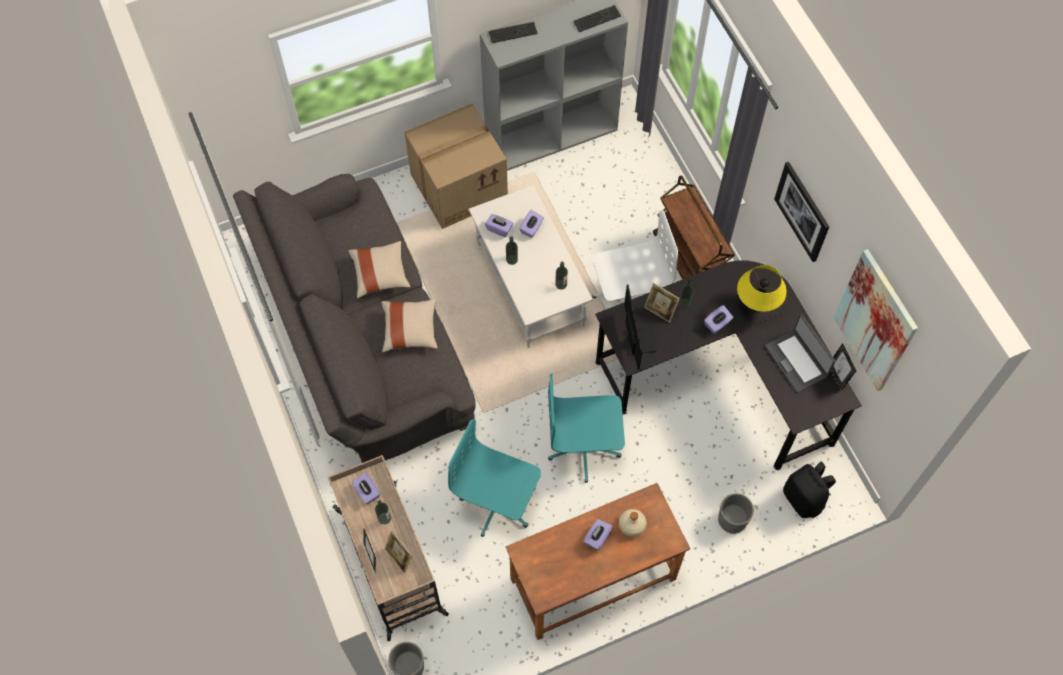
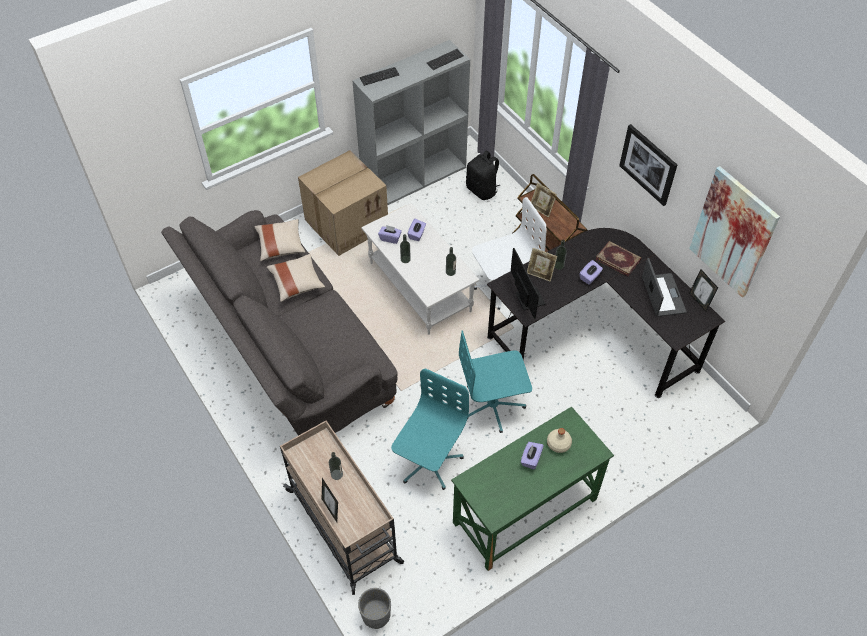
camera: 10 degrees left, 10 degrees down
purple tissue box [352,472,380,504] -> none
beige pillow [381,299,438,353] -> beige pillow moved to [254,219,305,261]
picture frame [385,530,412,574] -> picture frame moved to [531,183,557,218]
turquoise office chair [448,419,541,537] -> turquoise office chair turned 105 degrees clockwise [391,368,469,490]
brown desk [506,483,690,640] -> green desk [451,406,614,571]
grey planter [718,493,754,534] -> none
yellow table lamp [737,265,787,312] -> book [595,241,642,277]
laptop [765,314,835,393] -> laptop turned 150 degrees counterclockwise [642,258,687,317]
black backpack [783,461,836,518] -> black backpack moved to [466,150,500,200]

